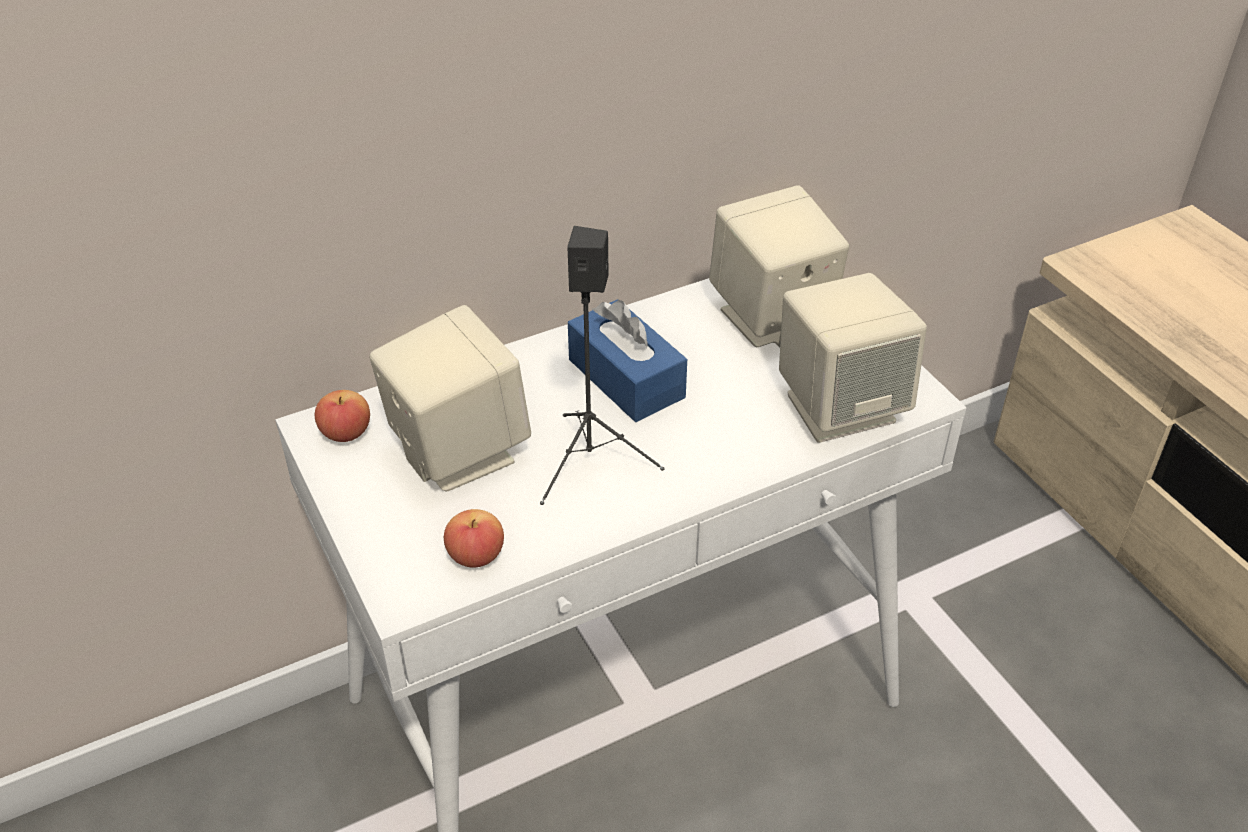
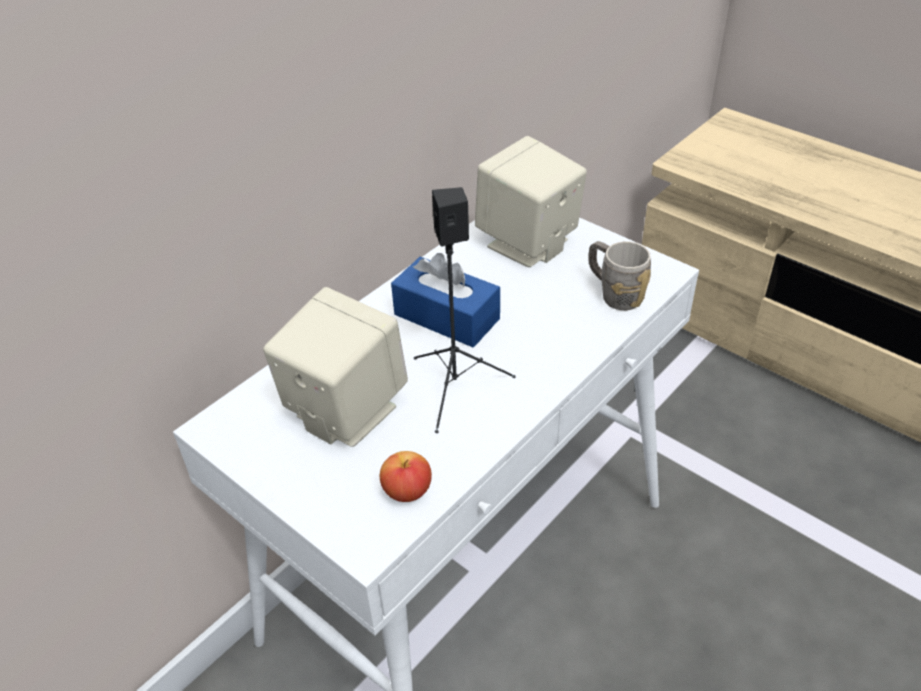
camera: 20 degrees left, 0 degrees up
apple [314,390,370,442] -> none
beige speaker [779,273,927,443] -> grey mug [588,241,651,310]

